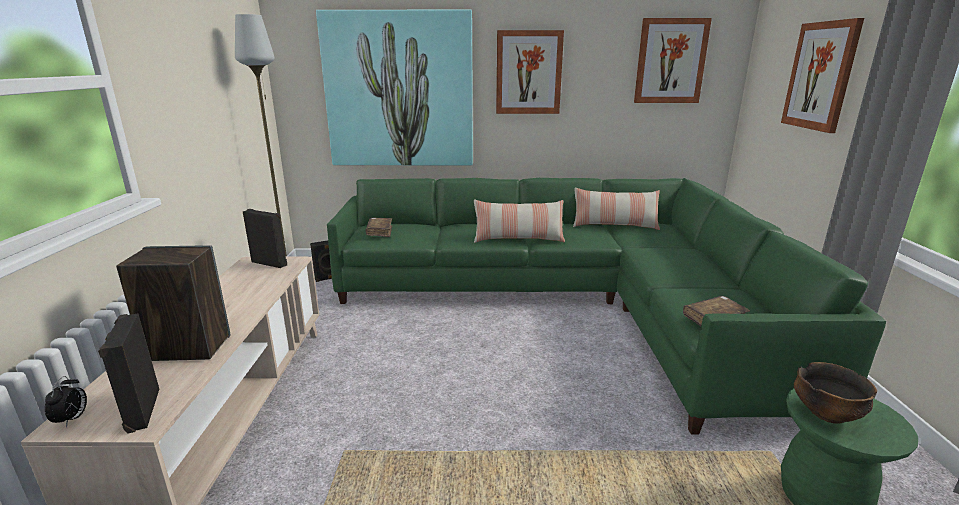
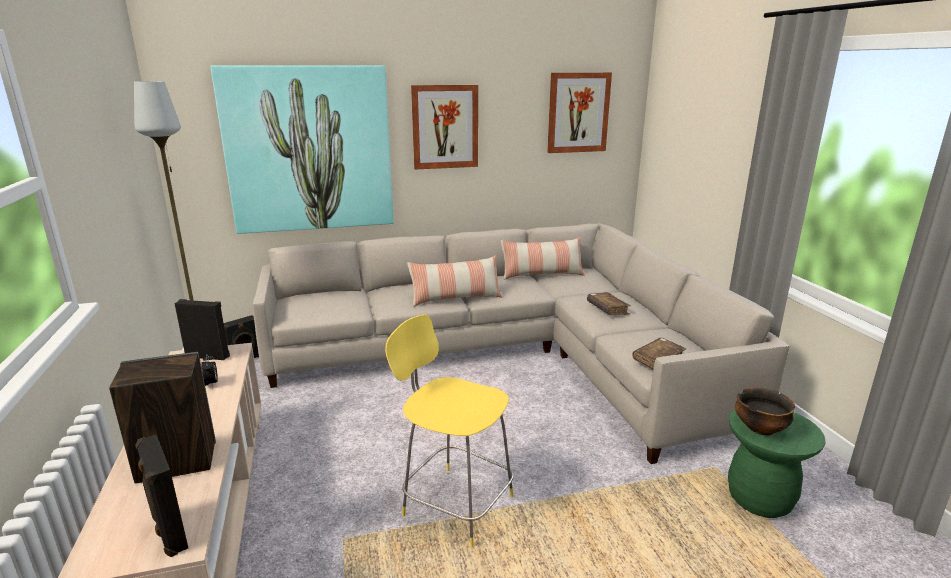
camera: 15 degrees left, 0 degrees up
alarm clock [45,376,87,427] -> alarm clock moved to [201,354,218,388]
green sofa [327,178,886,435] -> beige sofa [253,223,789,464]
brown book [365,218,392,237] -> brown book moved to [587,292,631,315]
picture [781,18,864,133] -> none
none -> yellow stool [385,315,514,547]

